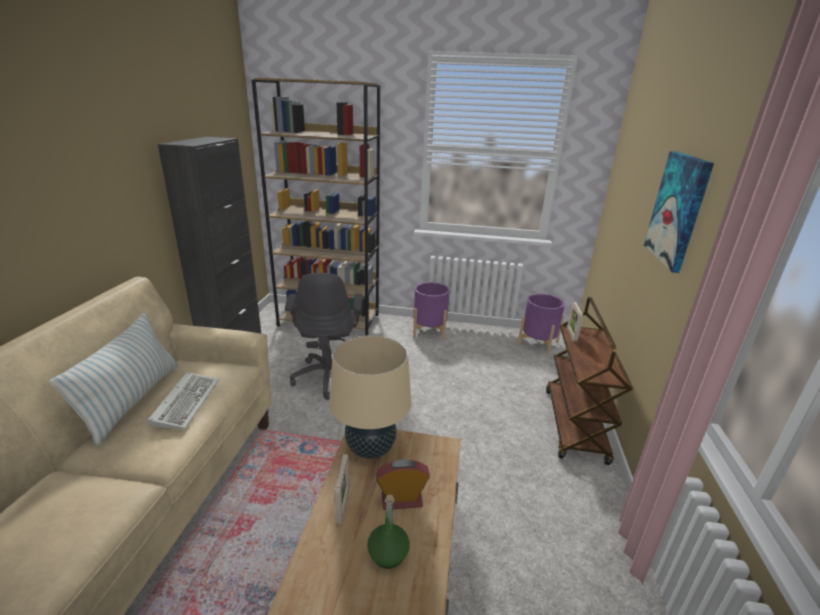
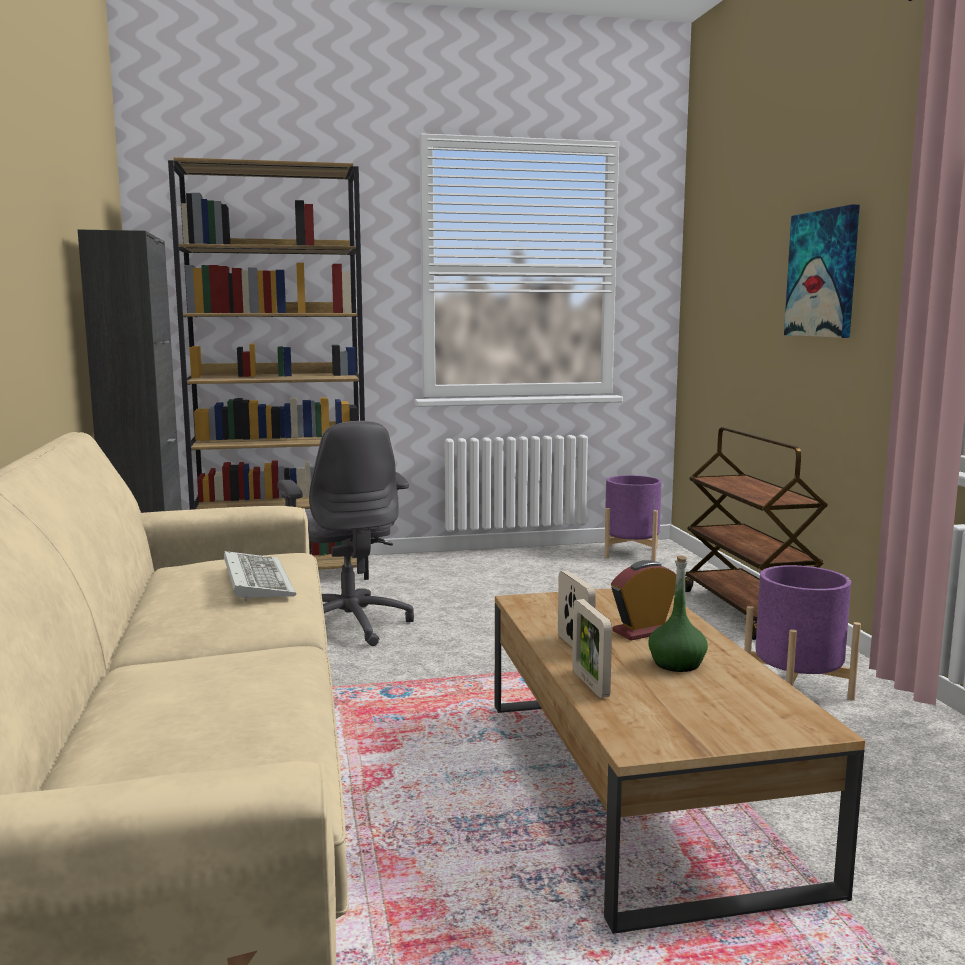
camera: 20 degrees left, 15 degrees down
pillow [49,312,178,446] -> none
beige table lamp [329,335,412,459] -> none
purple planter [413,282,450,340] -> purple planter moved to [744,565,861,701]
picture frame [567,302,583,342] -> picture frame moved to [572,599,612,698]

